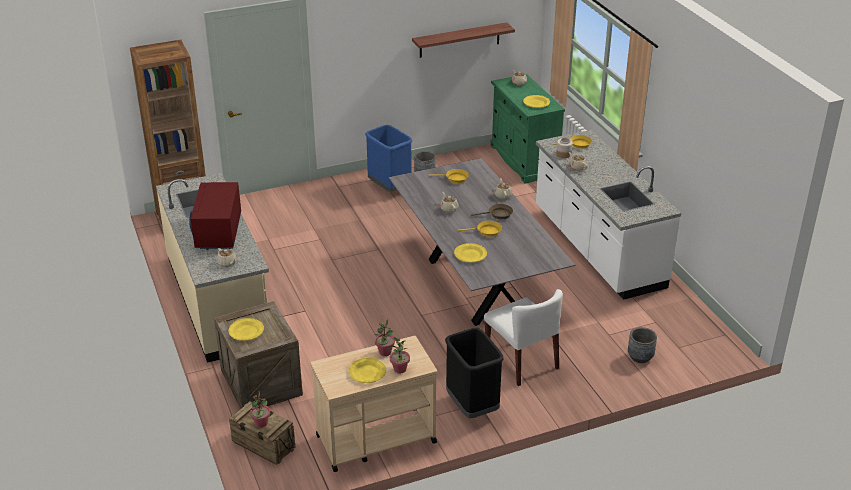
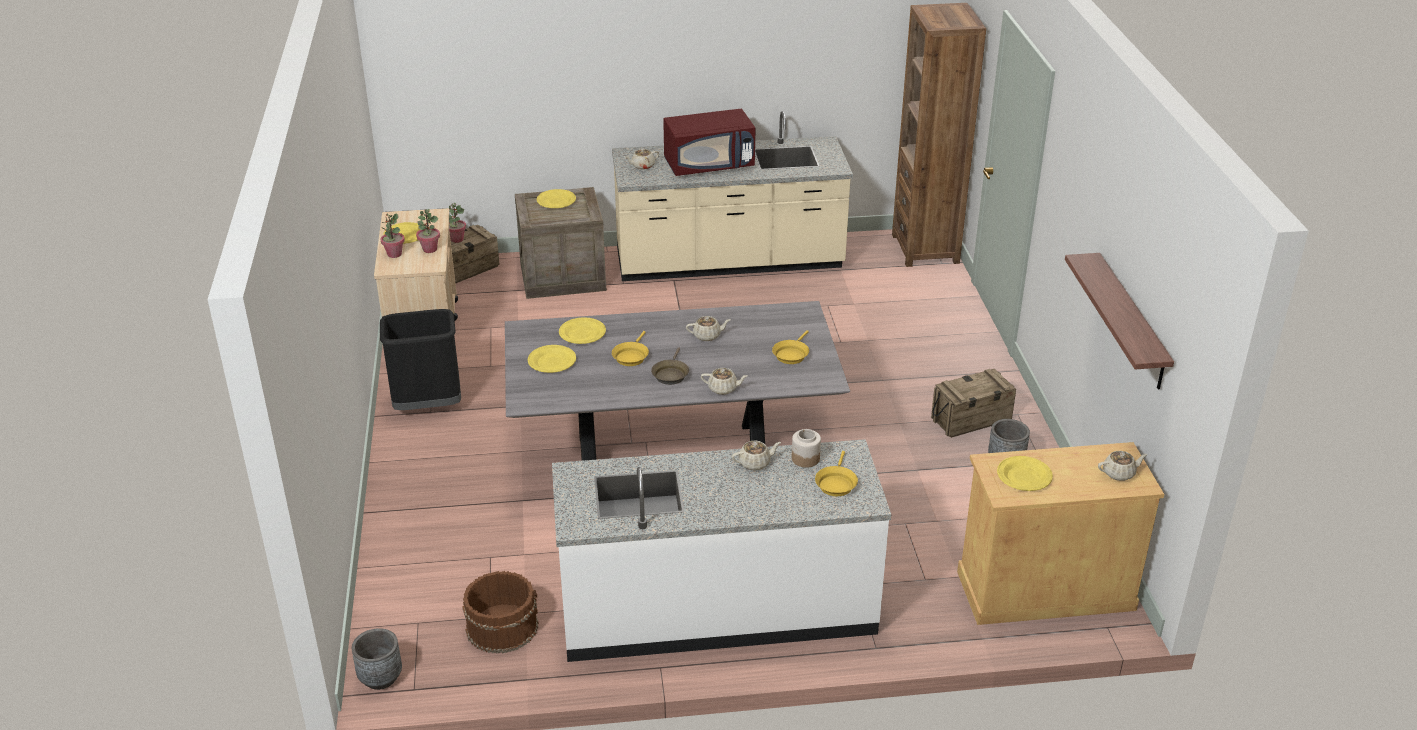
camera: 105 degrees right, 0 degrees up
red microwave [189,182,241,250] -> red microwave turned 150 degrees clockwise [663,109,756,176]
blue trash can [365,125,412,192] -> crate [931,369,1016,438]
white chair [484,289,563,386] -> none
green cabinet [490,74,565,183] -> beige cabinet [957,442,1164,625]
grey planter [628,327,657,363] -> grey planter moved to [352,628,402,690]
none -> brown bucket [462,571,539,654]
none -> yellow plate [528,345,576,373]

